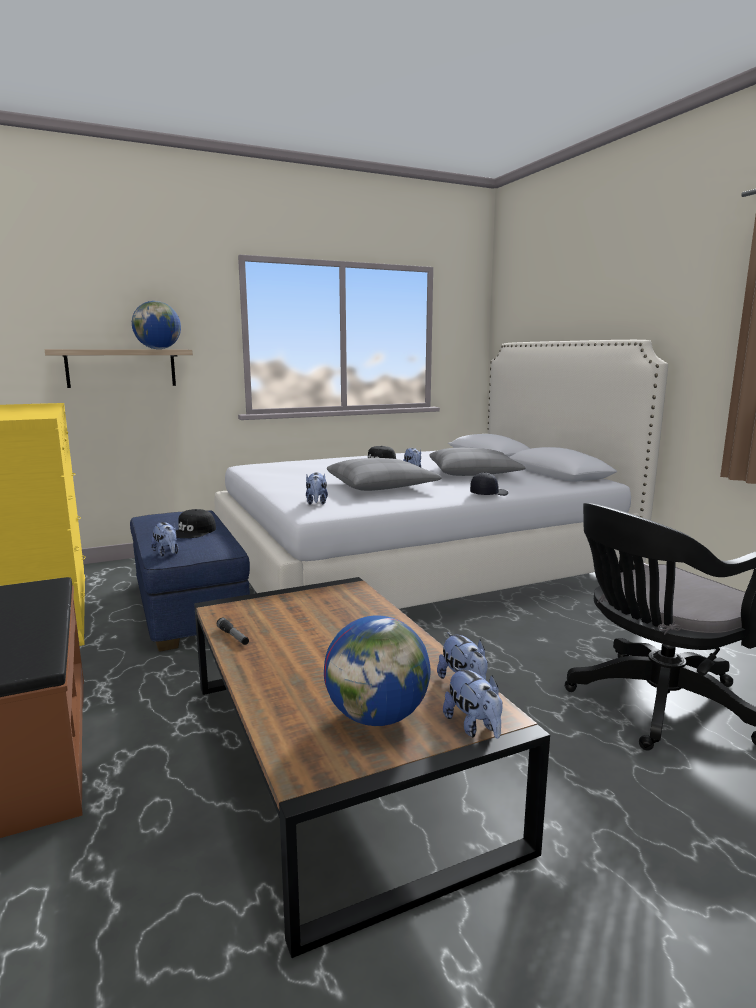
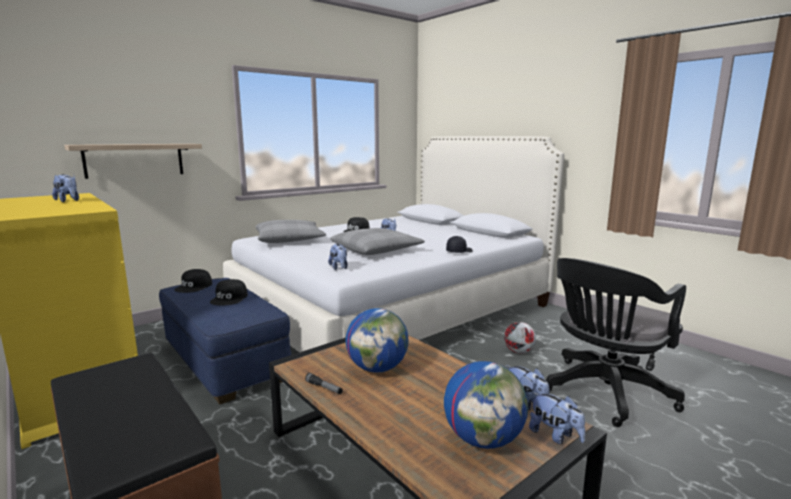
camera: 15 degrees left, 0 degrees up
globe [132,301,181,349] -> globe moved to [346,308,408,373]
plush toy [151,522,178,557] -> plush toy moved to [52,173,79,202]
grey pillow [429,448,525,476] -> grey pillow moved to [255,220,326,243]
none -> black cap [174,269,212,293]
none -> football [504,322,536,353]

